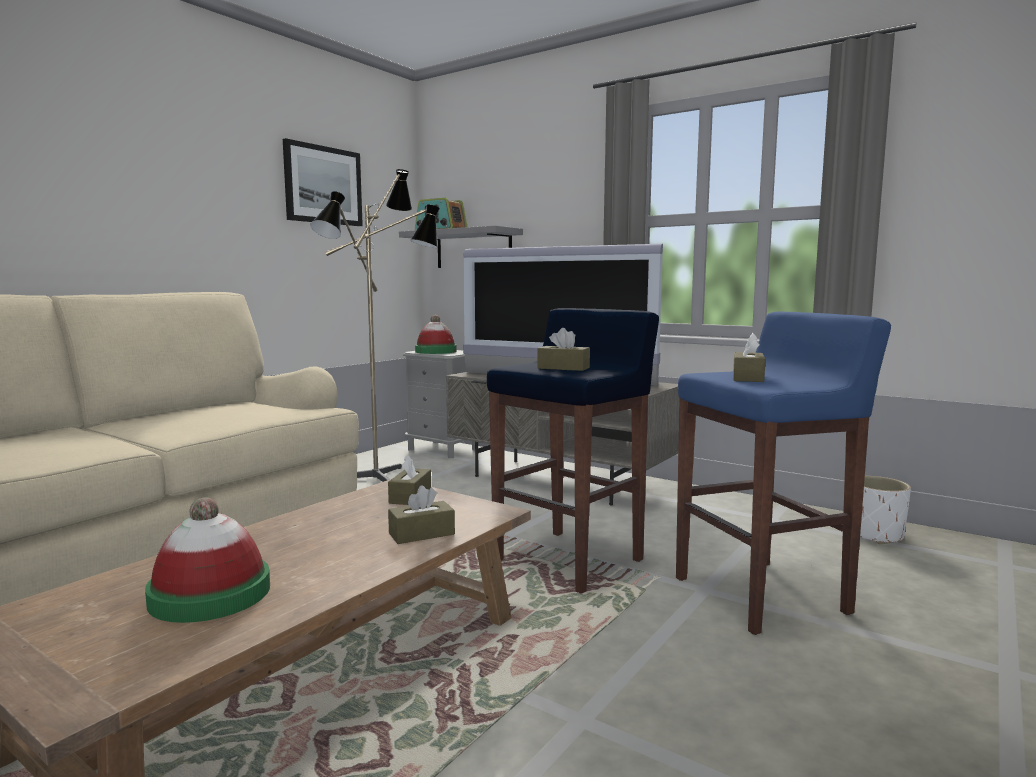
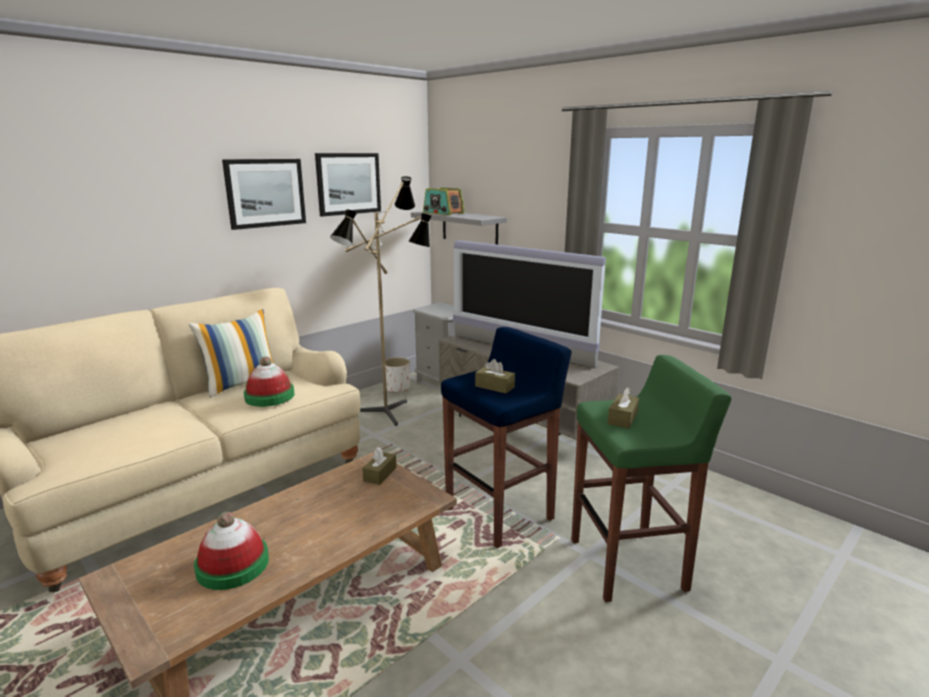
camera: 10 degrees right, 10 degrees up
brown tissue box [388,485,455,544] -> none
hat [415,315,457,354] -> hat moved to [244,356,294,407]
blue stool [676,311,891,635] -> green stool [571,355,732,602]
white planter [860,476,911,544] -> white planter moved to [385,357,410,393]
none -> pillow [189,309,274,398]
none -> picture [222,159,306,230]

